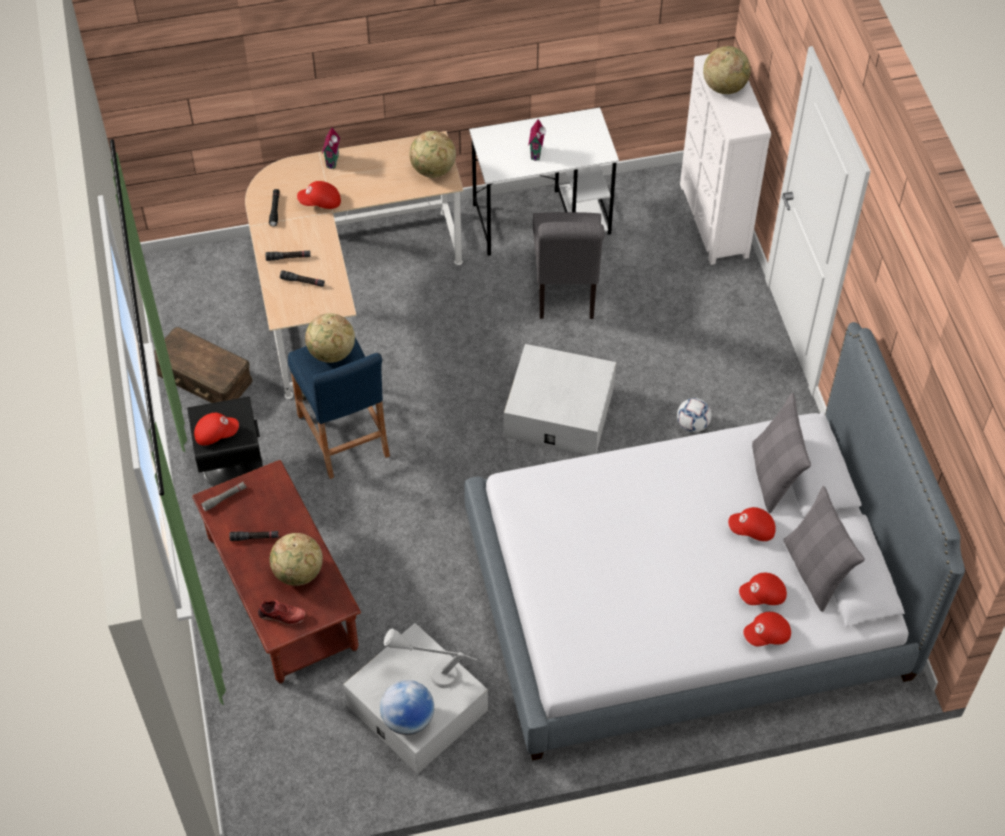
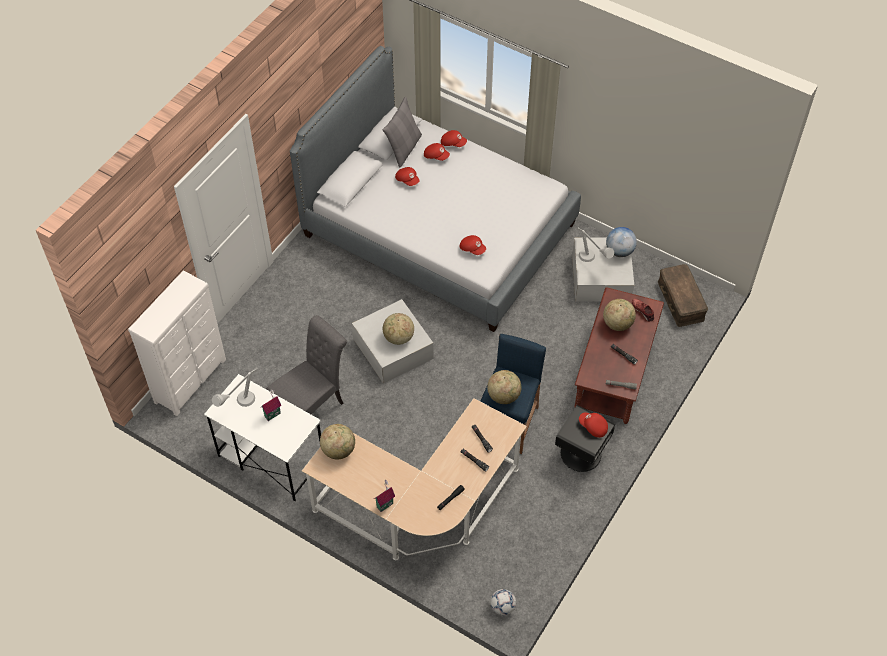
camera: 135 degrees left, 0 degrees up
brown storage box [154,327,253,403] -> brown storage box moved to [658,264,708,327]
red cap [297,181,341,209] -> red cap moved to [460,235,486,255]
football [677,398,712,433] -> football moved to [490,589,516,616]
globe [703,46,751,94] -> globe moved to [383,313,414,345]
grey pillow [752,393,811,513] -> none
none -> grey table lamp [212,369,257,407]

